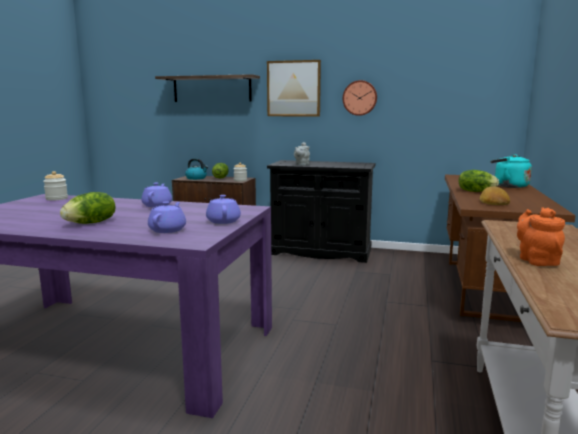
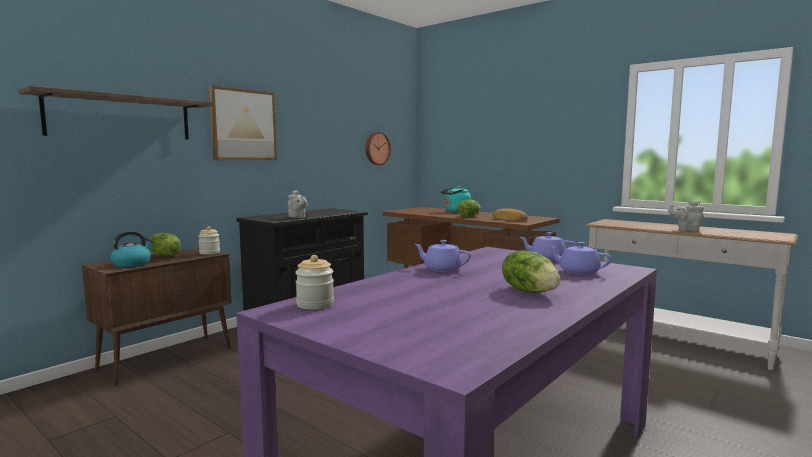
camera: 65 degrees left, 5 degrees down
wall clock [343,80,377,116] -> wall clock moved to [365,132,391,165]
orange teapot [517,208,565,266] -> grey teapot [668,201,704,232]

